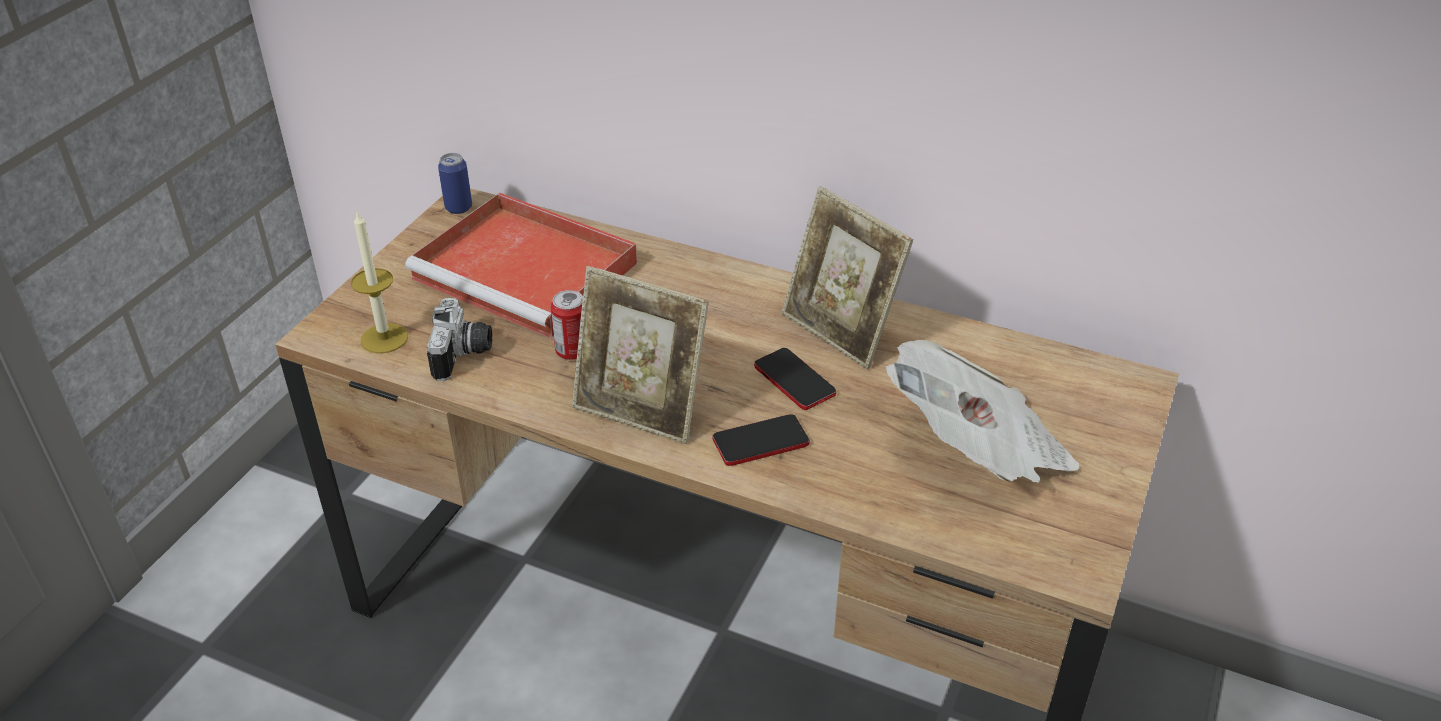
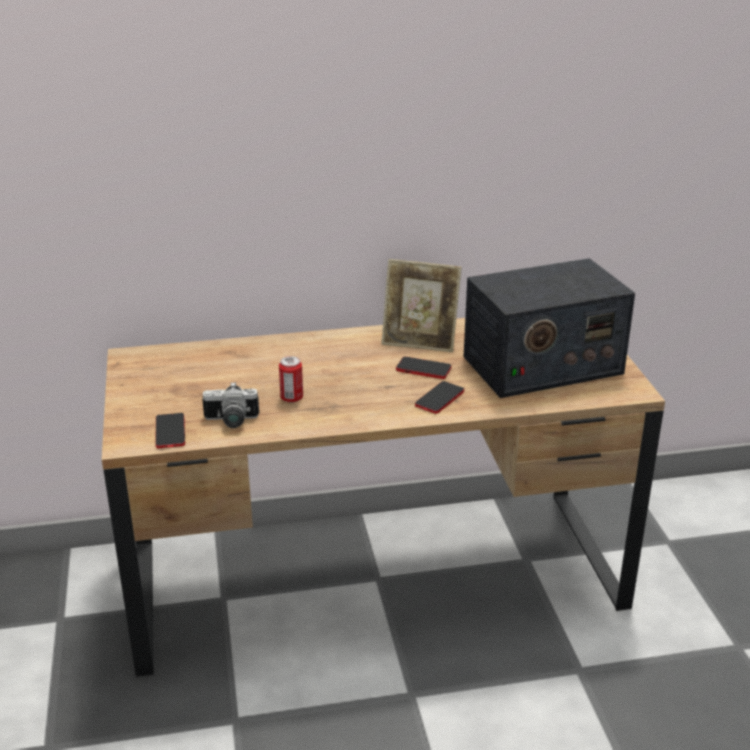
camera: 35 degrees left, 10 degrees down
candle [351,212,408,354] -> phone [155,413,185,448]
red tray [405,193,637,338] -> none
camera [427,298,492,381] -> camera turned 120 degrees clockwise [202,382,259,428]
can [438,153,472,214] -> none
picture frame [572,266,709,444] -> none
newspaper [885,340,1079,482] -> radio [464,258,635,398]

